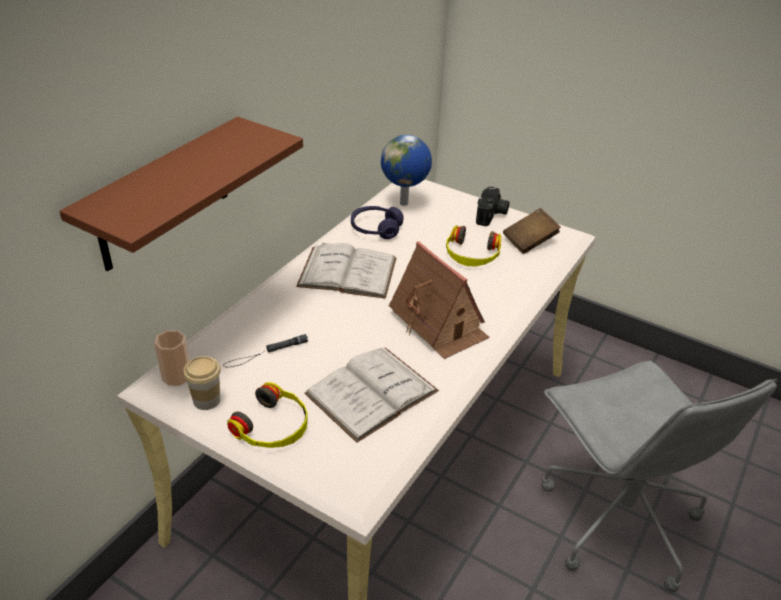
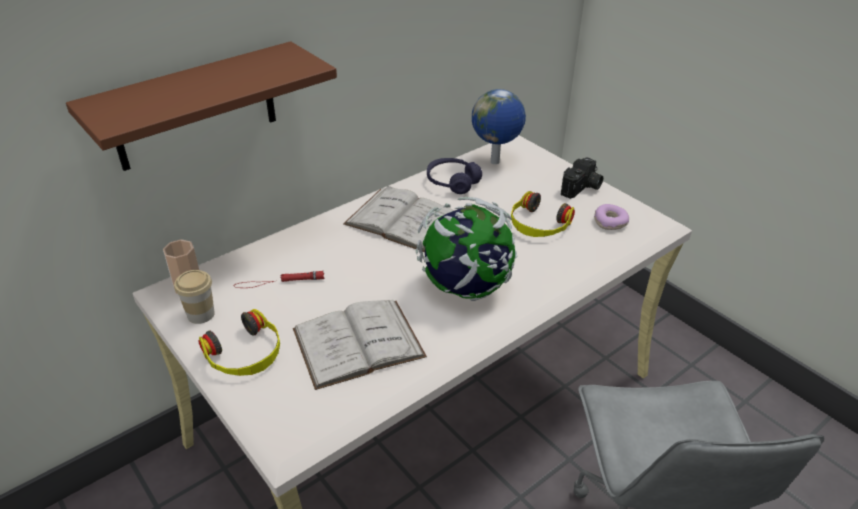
camera: 20 degrees right, 0 degrees up
black flashlight [223,334,308,367] -> red flashlight [234,271,324,288]
toy house [389,241,490,359] -> globe [416,197,517,301]
brown book [503,208,561,254] -> donut [594,204,629,230]

